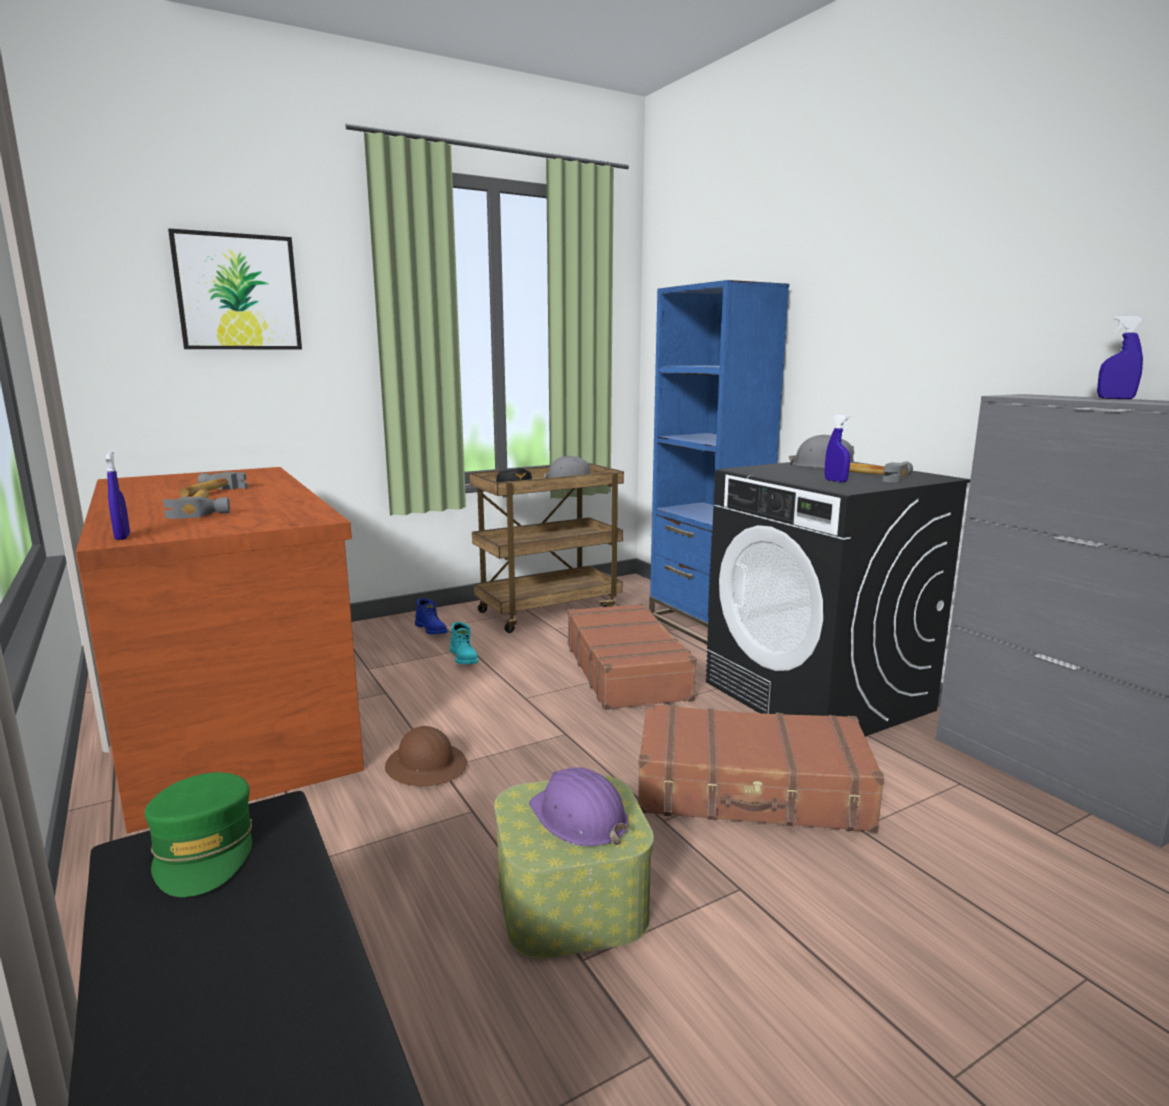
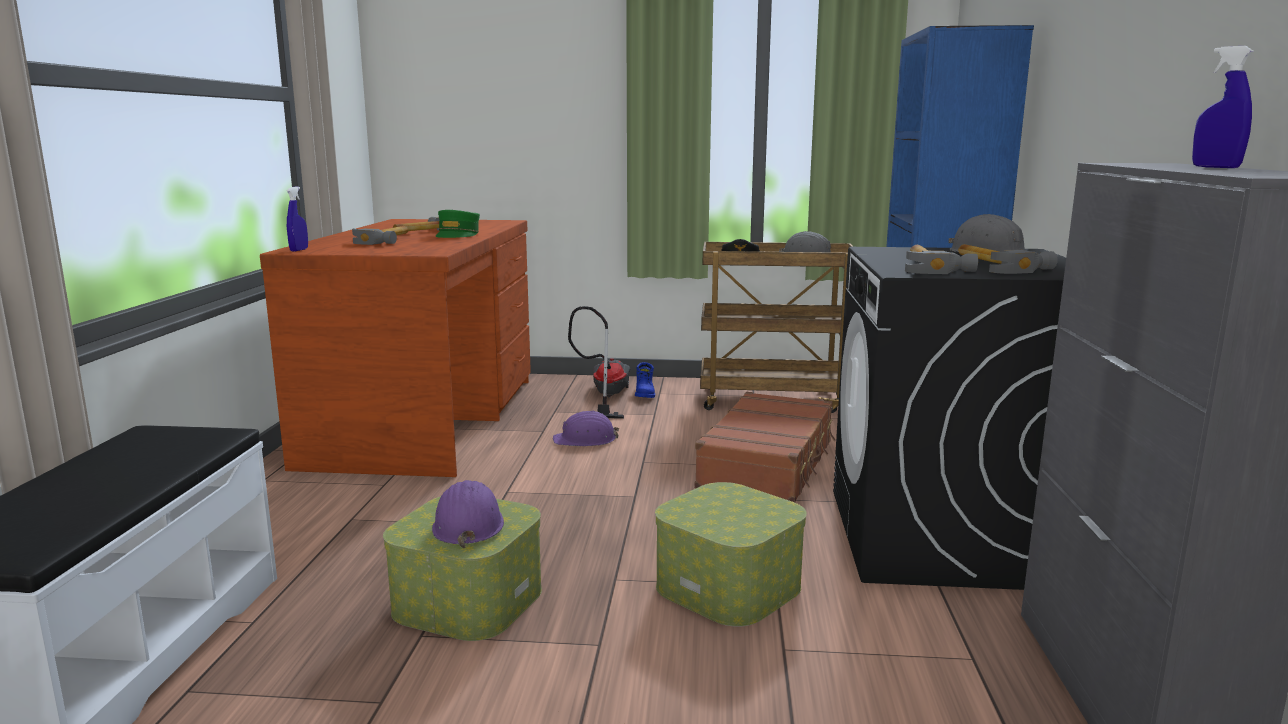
camera: 35 degrees right, 0 degrees up
green cap [145,772,252,897] -> green cap moved to [435,210,480,238]
picture [168,228,302,350] -> none
brown hard hat [385,726,467,787] -> none
turquoise boot [450,622,478,664] -> none
brown suitcase [638,703,884,833] -> storage box [655,482,807,627]
blue spray bottle [825,414,851,482] -> hammer [905,245,978,274]
none -> purple hard hat [553,410,619,446]
none -> vacuum cleaner [568,306,631,419]

